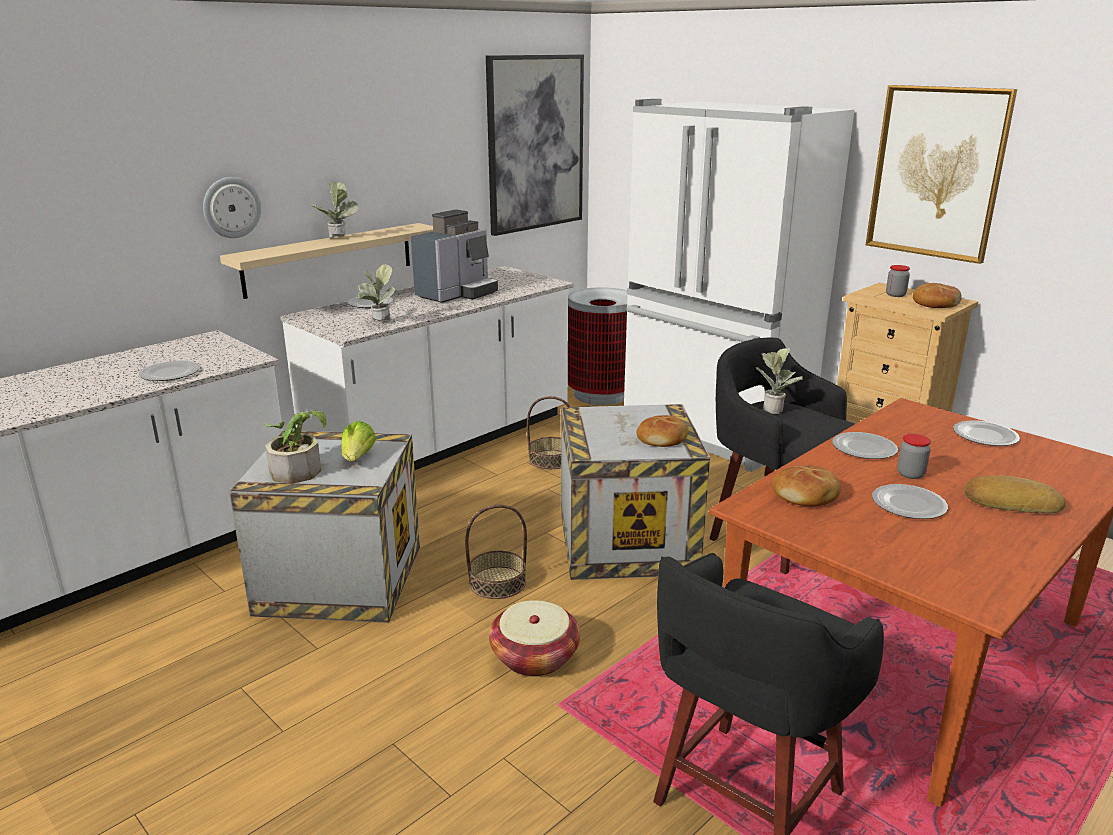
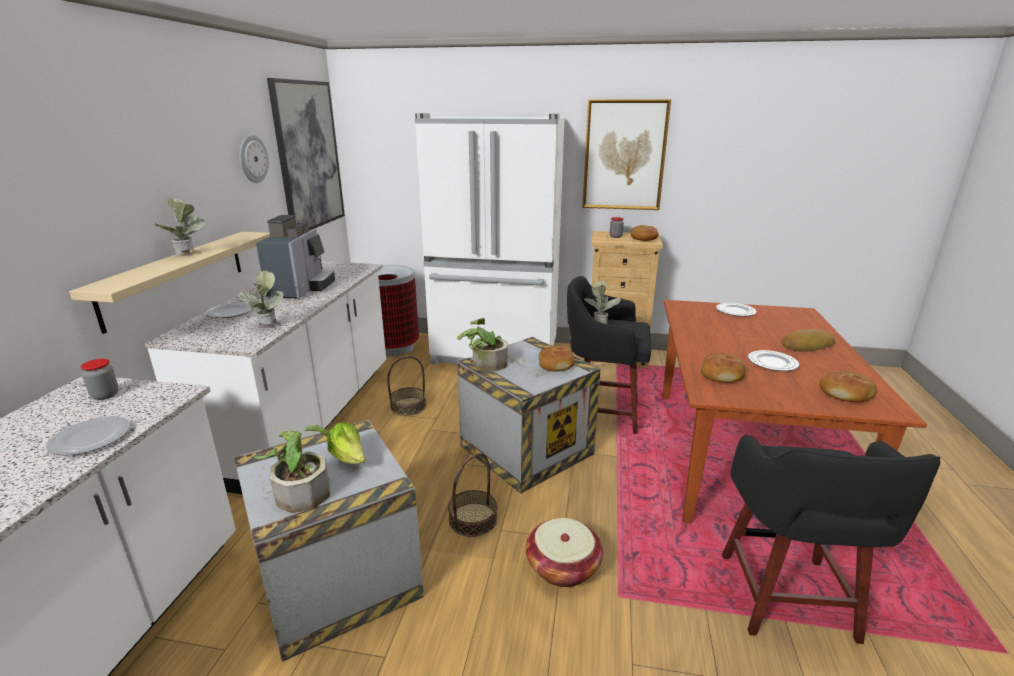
camera: 35 degrees left, 0 degrees up
wall clock [203,177,261,238] -> wall clock moved to [240,135,269,183]
plate [832,432,898,459] -> none
jar [897,434,931,479] -> jar moved to [80,359,119,400]
none -> potted plant [457,318,508,371]
none -> bread [819,371,877,402]

